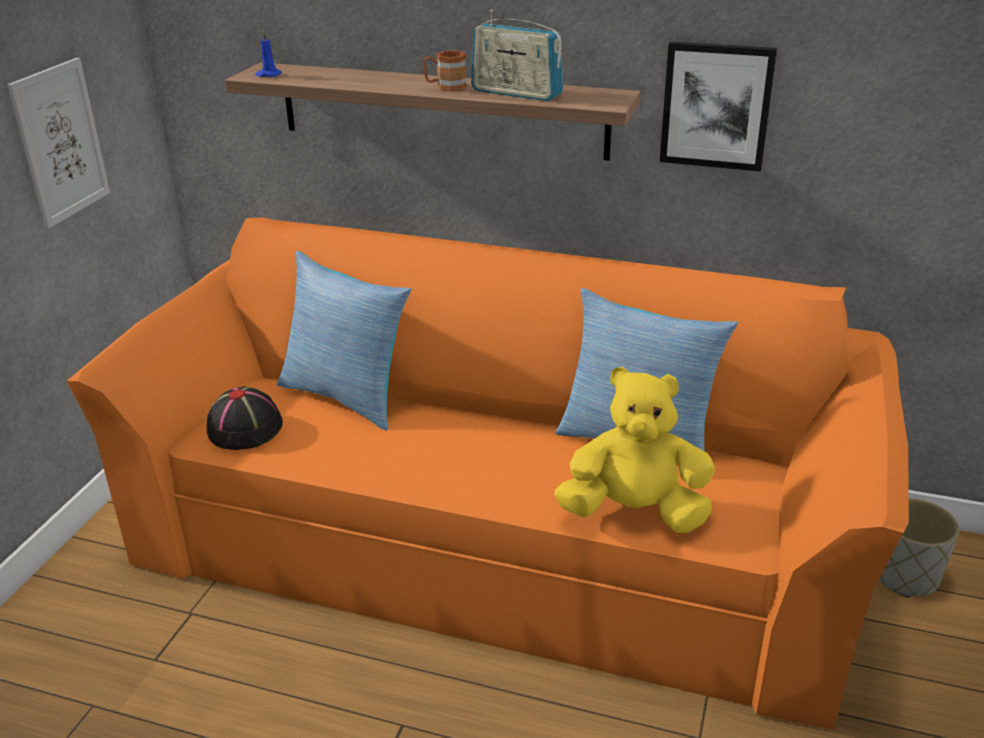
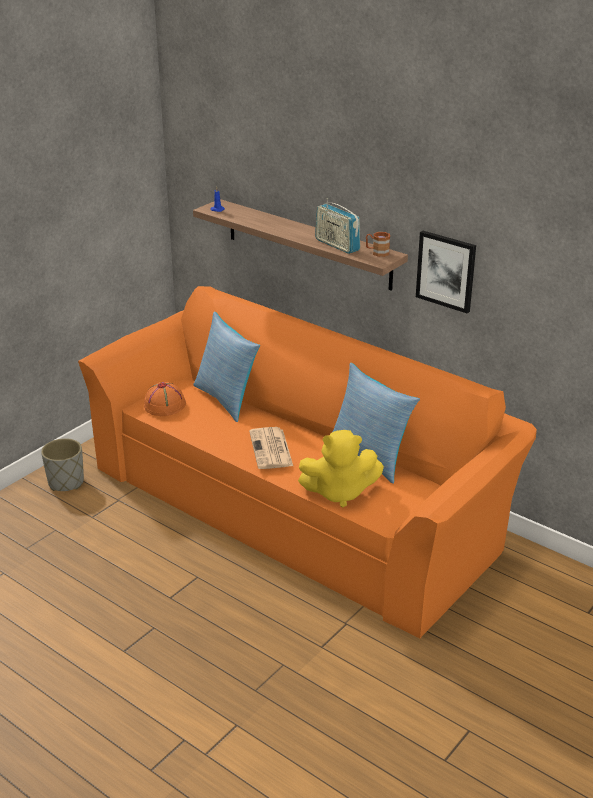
camera: 20 degrees right, 0 degrees up
picture [7,58,110,229] -> none
black hat [206,386,283,450] -> orange hat [144,382,186,416]
brown mug [423,50,467,92] -> brown mug moved to [366,232,390,257]
yellow plush toy [554,367,715,533] -> yellow plush toy turned 150 degrees clockwise [298,430,384,507]
grey planter [879,498,959,598] -> grey planter moved to [41,438,84,491]
none -> newspaper [249,427,293,469]

